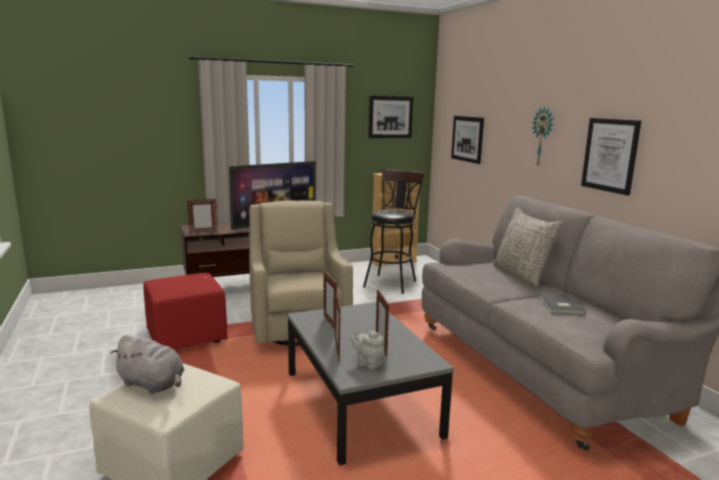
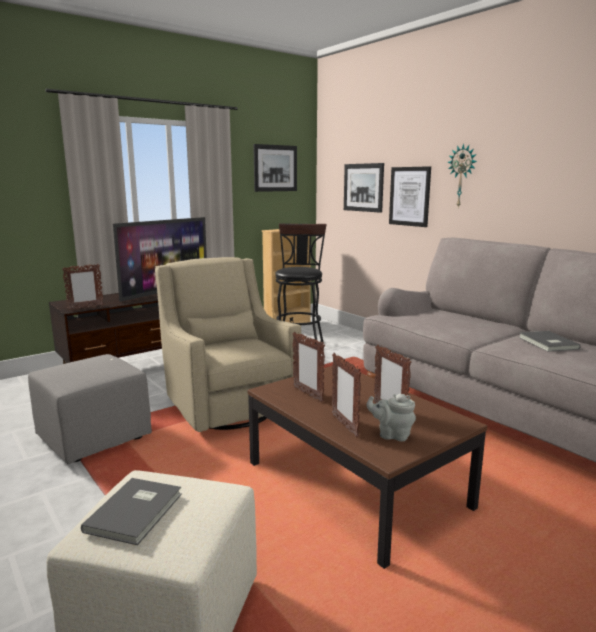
camera: 15 degrees left, 0 degrees up
grey plush toy [110,335,184,394] -> grey book [81,478,182,545]
red ottoman [143,273,227,349] -> grey ottoman [28,354,152,464]
grey coffee table [287,302,454,465] -> brown coffee table [248,366,487,569]
grey pillow [493,207,563,287] -> none
picture [581,118,641,196] -> picture moved to [389,166,431,227]

